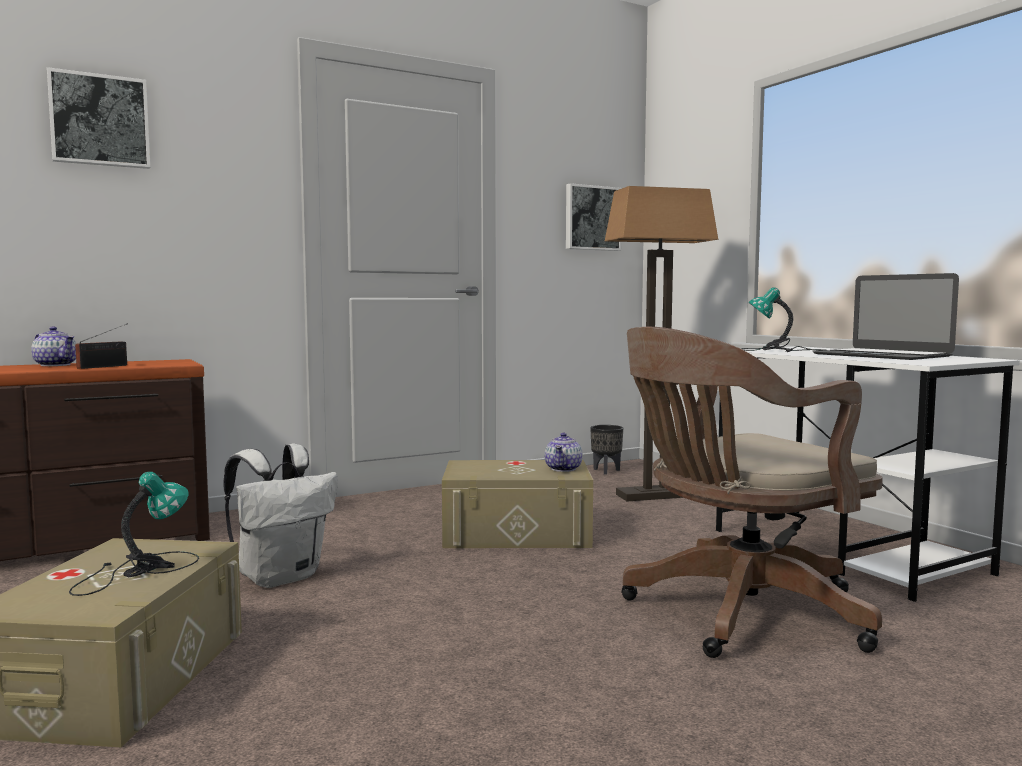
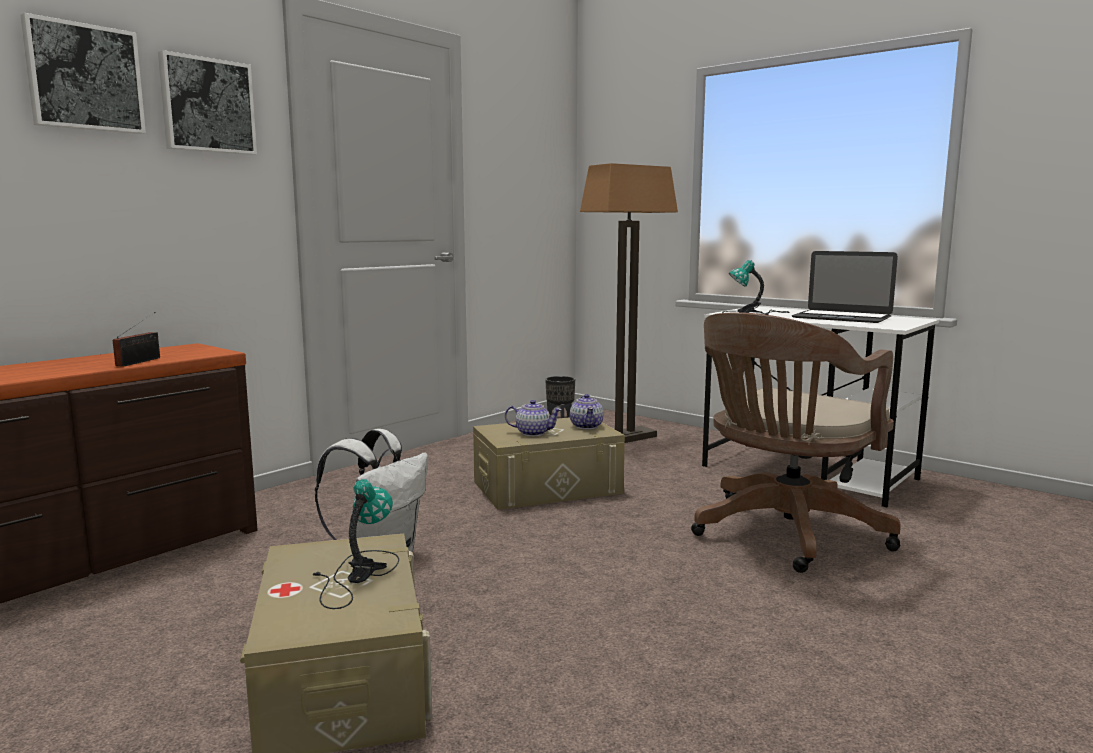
camera: 20 degrees left, 5 degrees up
teapot [31,326,76,366] -> teapot moved to [505,400,562,436]
picture [566,183,622,251] -> picture moved to [158,50,257,155]

